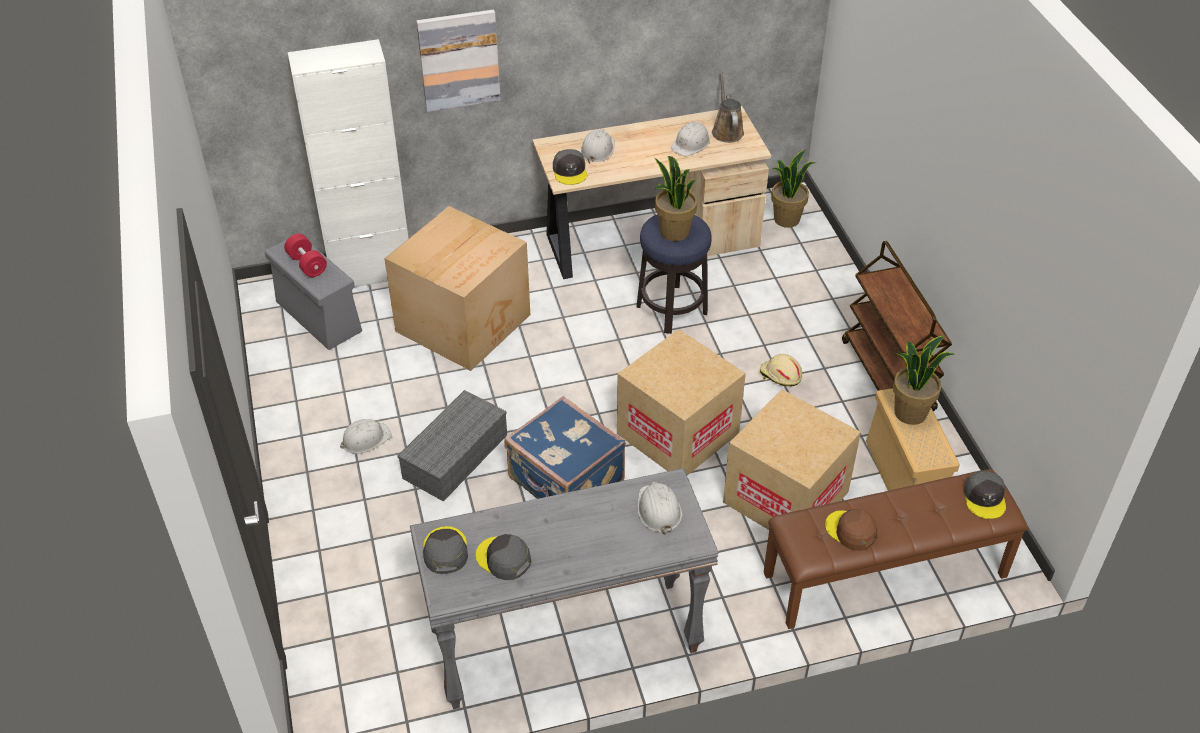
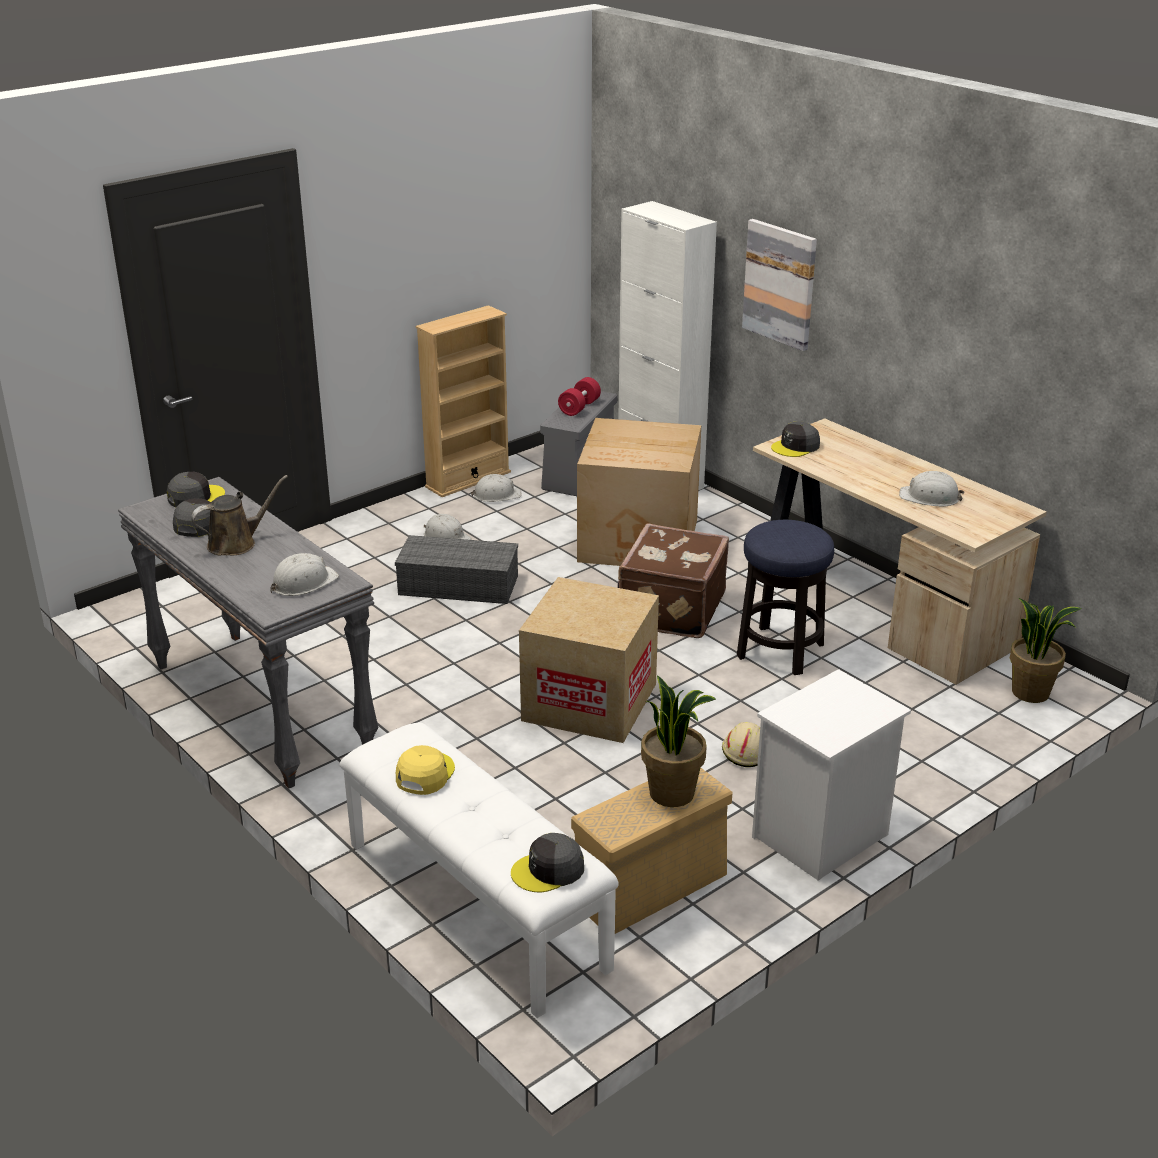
camera: 65 degrees right, 15 degrees down
blue suitcase [504,396,626,499] -> none
white hard hat [581,129,615,163] -> white hard hat moved to [471,474,522,502]
potted plant [654,156,697,241] -> none
brown watering can [712,72,744,143] -> brown watering can moved to [191,475,288,556]
cardboard box [723,389,861,530] -> none
brown bench [764,469,1028,629] -> white bench [340,723,619,1018]
brown cap [825,509,878,551] -> yellow cap [396,745,455,795]
brown cart [842,241,952,411] -> white nightstand [752,669,911,881]
none -> beige bookcase [416,305,511,497]
none -> brown suitcase [617,523,729,638]

